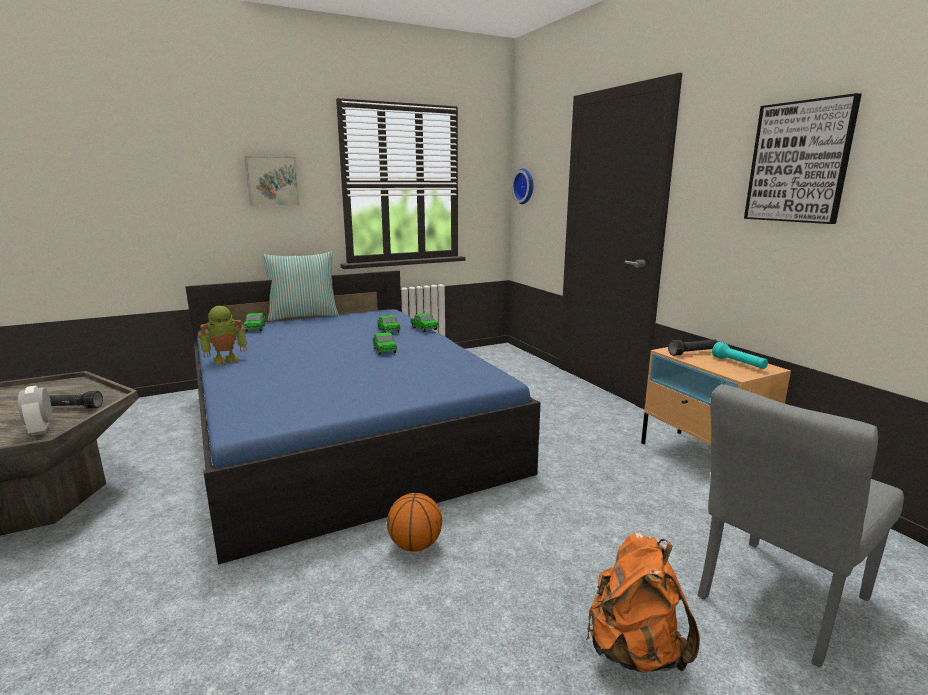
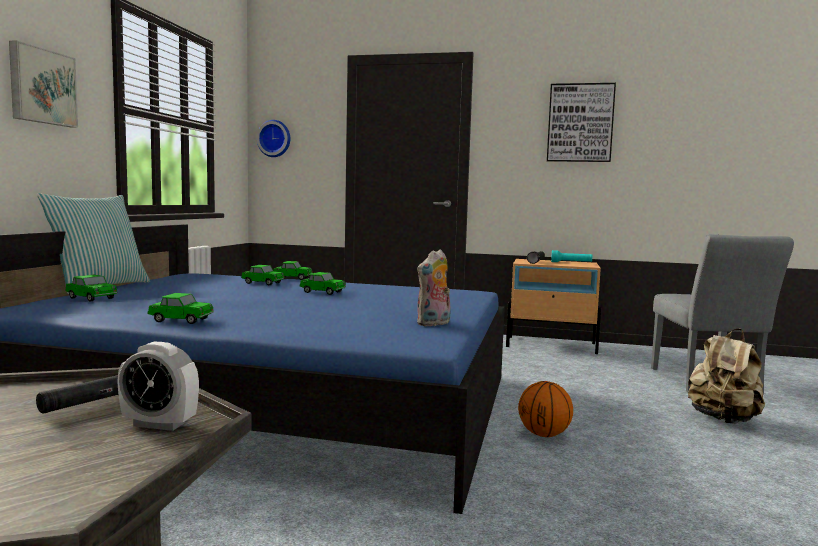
camera: 50 degrees left, 10 degrees down
toy robot [198,306,247,365] -> toy car [147,293,214,324]
orange backpack [586,532,700,673] -> beige backpack [688,329,765,424]
none -> plush toy [417,249,451,326]

